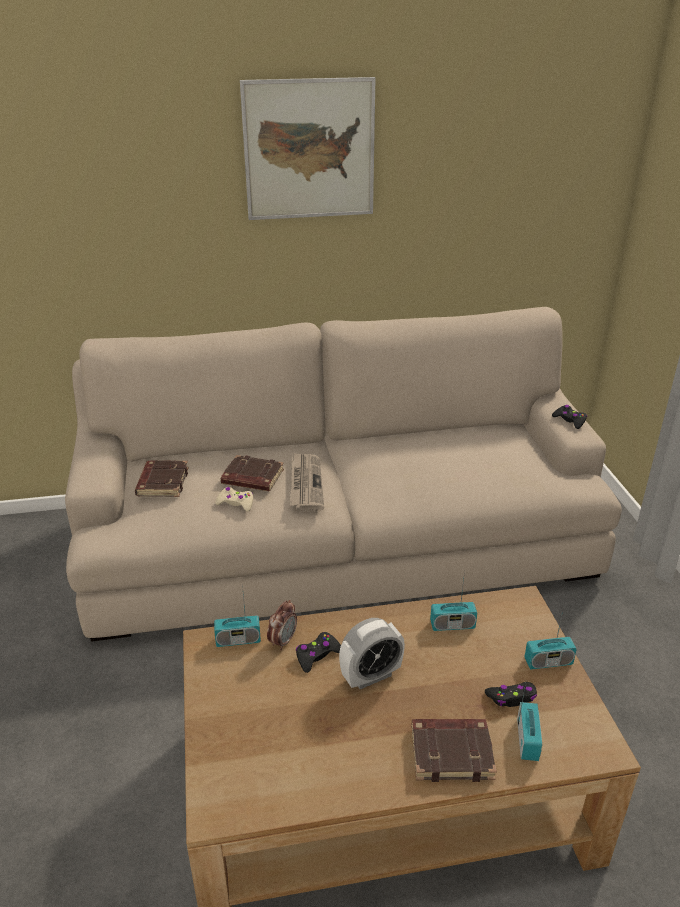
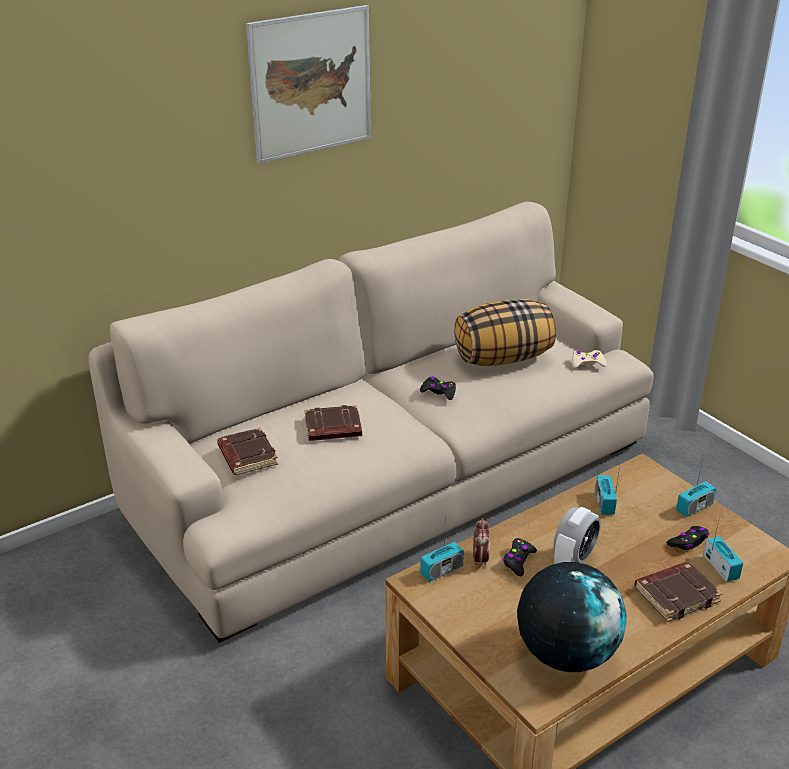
camera: 25 degrees left, 0 degrees up
beige game controller [215,487,253,512] -> beige game controller moved to [572,350,606,368]
newspaper [290,452,324,511] -> none
radio [430,571,477,631] -> radio turned 120 degrees clockwise [595,461,621,515]
black game controller [552,405,587,429] -> black game controller moved to [420,376,456,400]
none -> pillow [454,299,556,366]
none -> globe [517,562,627,672]

